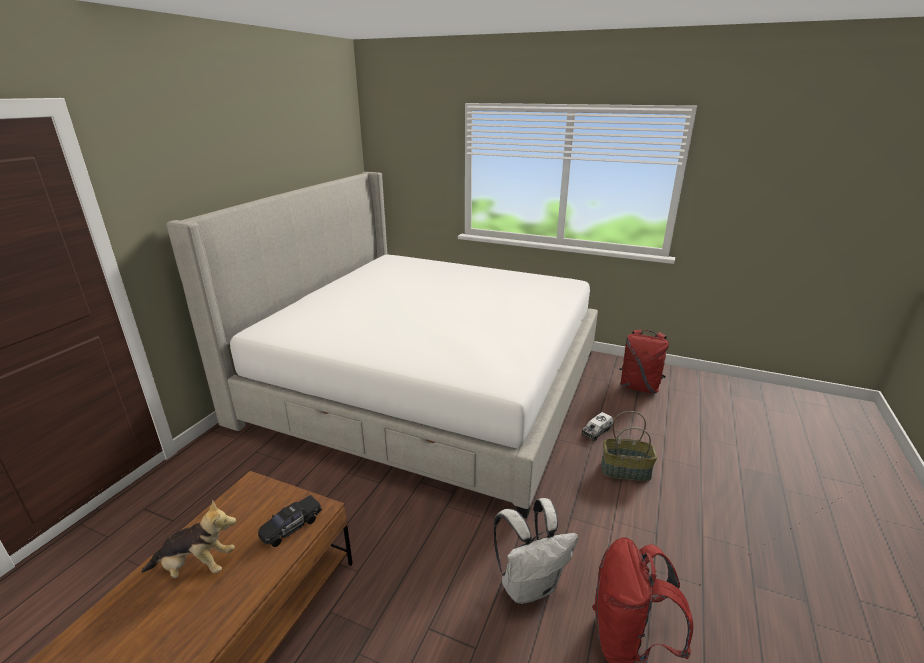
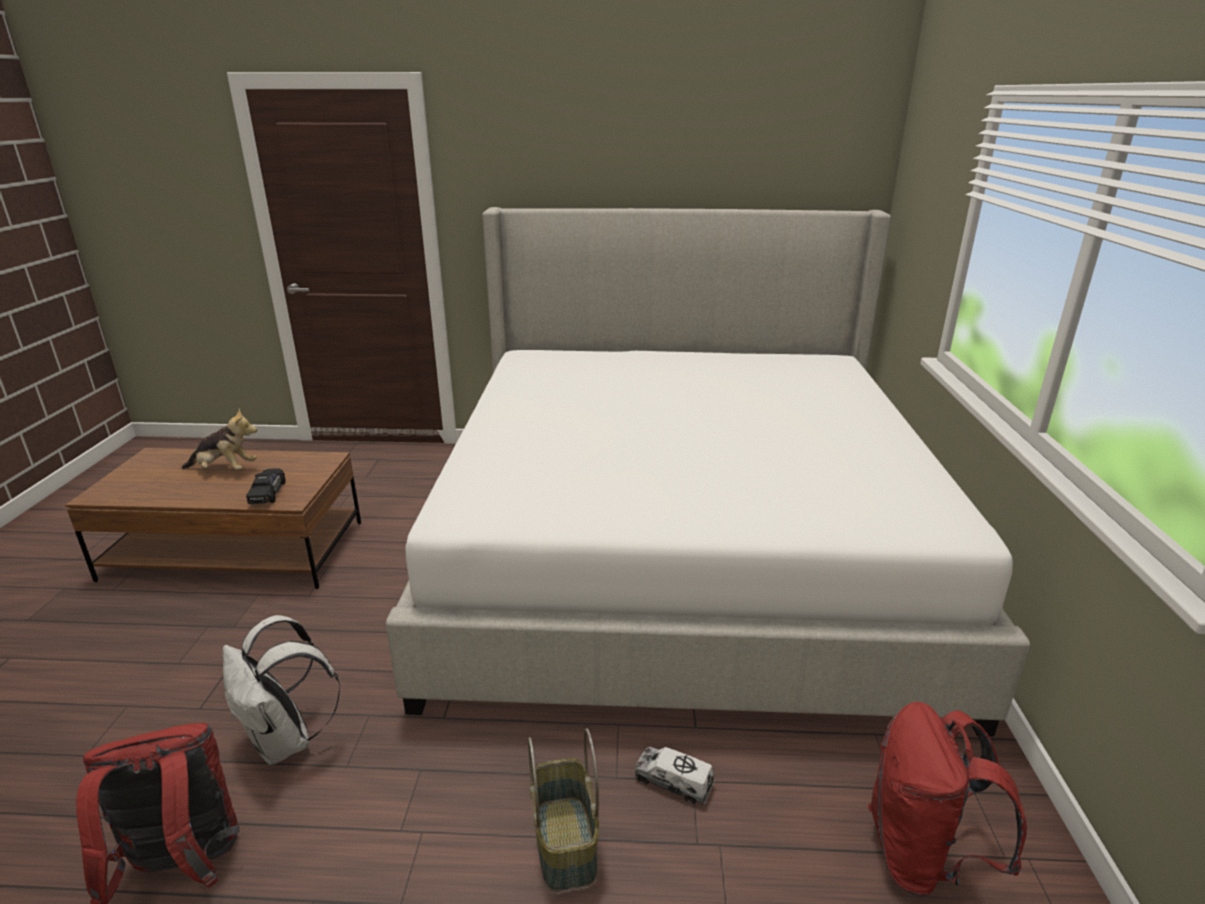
camera: 70 degrees right, 0 degrees up
plush toy [141,500,236,578] -> plush toy turned 60 degrees counterclockwise [182,409,257,470]
black toy car [258,495,322,547] -> black toy car turned 60 degrees clockwise [246,468,285,504]

